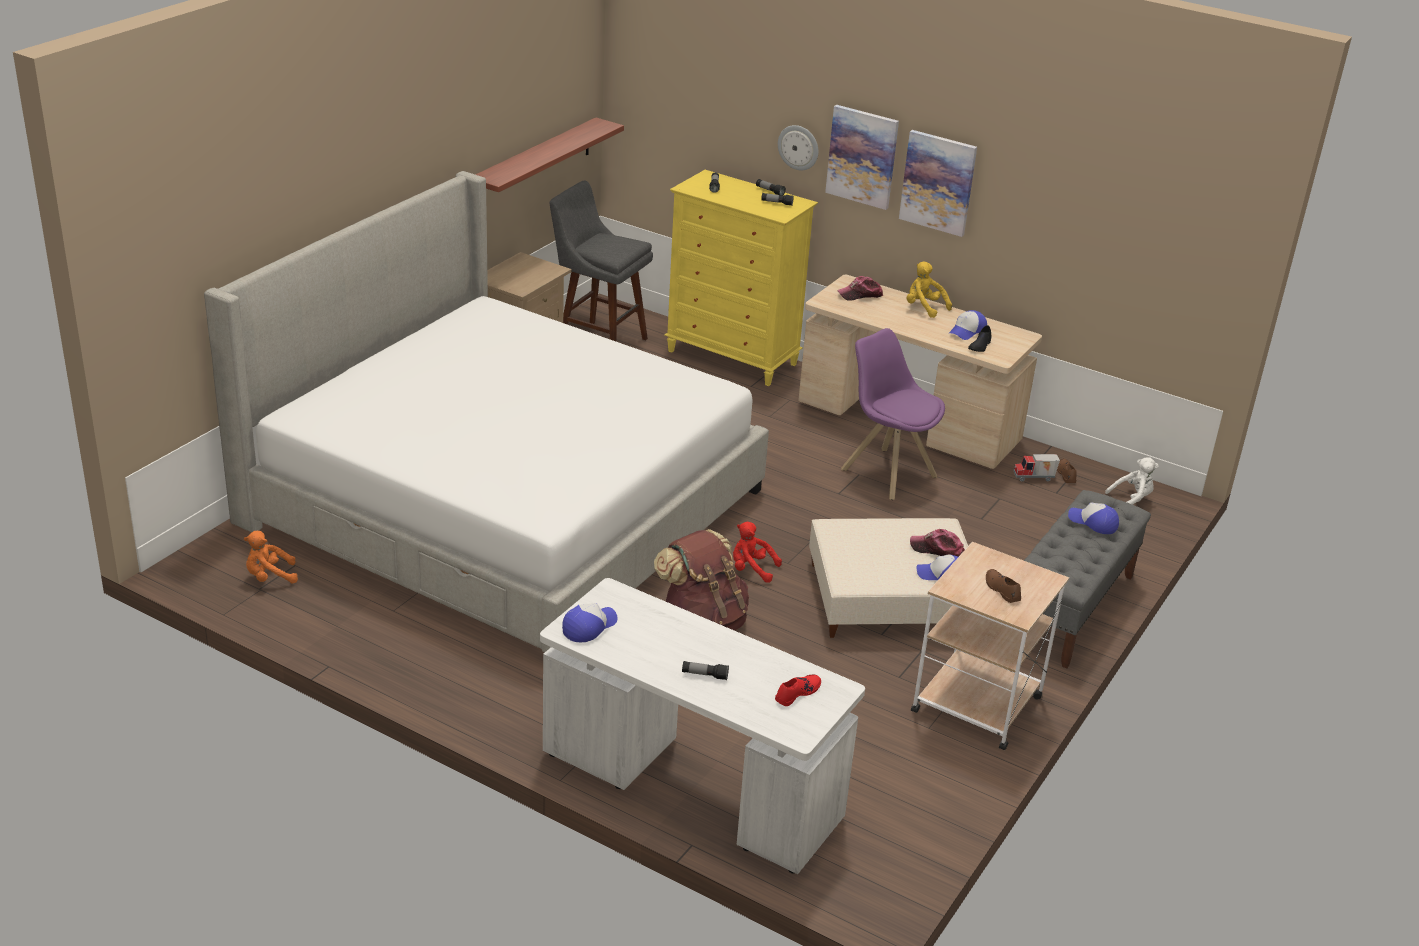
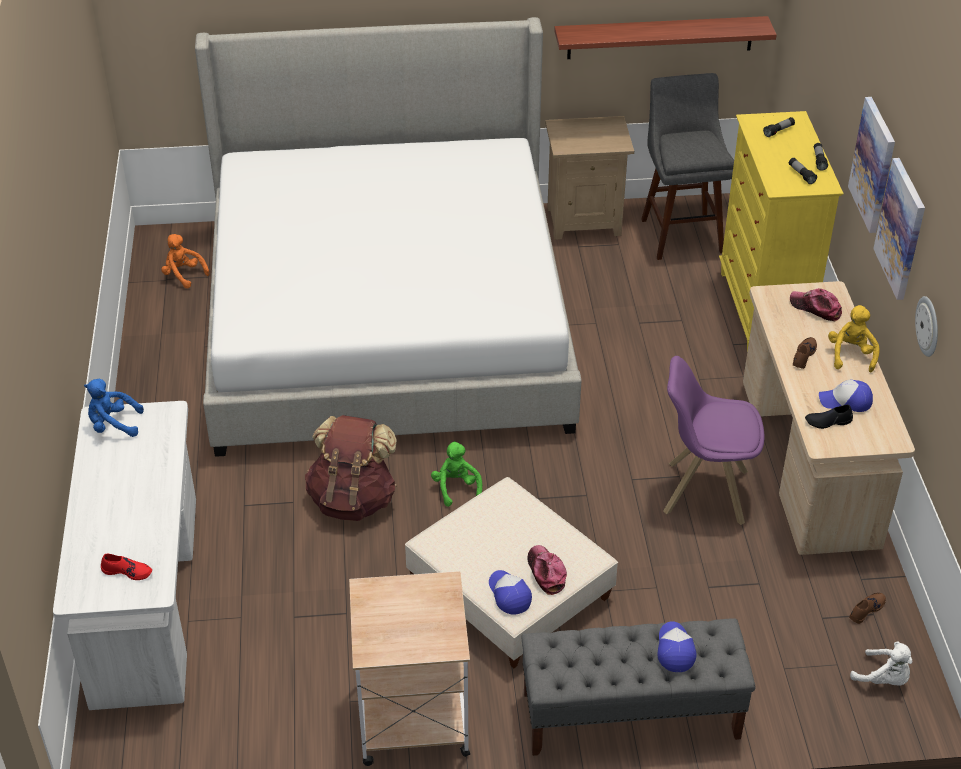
camera: 55 degrees right, 10 degrees up
cap [562,603,618,642] -> blue plush toy [84,379,144,437]
flashlight [682,661,729,680] -> none
red plush toy [733,522,782,583] -> green plush toy [431,441,482,507]
wall clock [778,125,819,170] -> wall clock moved to [915,296,938,357]
purple chair [841,328,945,500] -> purple chair turned 90 degrees counterclockwise [663,356,764,525]
brown shoe [986,569,1021,603] -> brown shoe moved to [793,337,817,369]
toy truck [1013,454,1060,481] -> none

